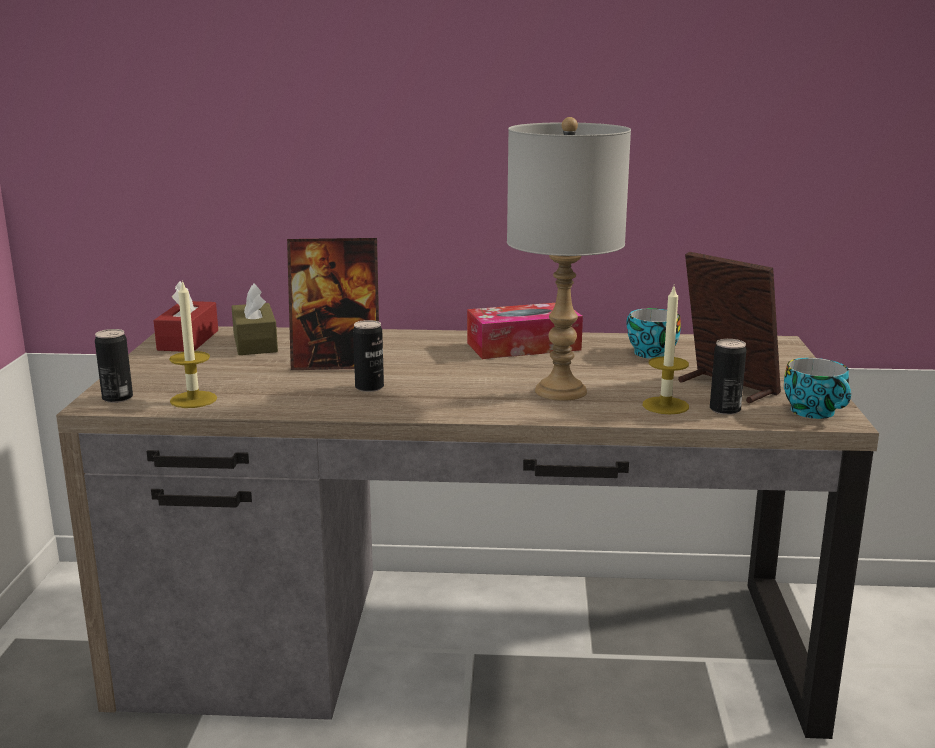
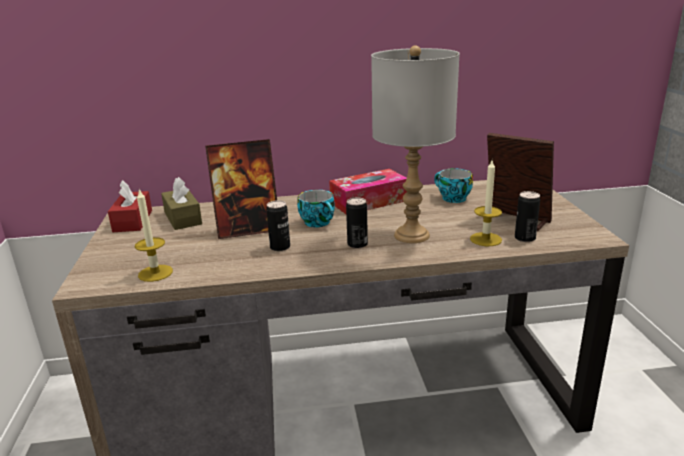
camera: 10 degrees left, 5 degrees up
can [95,329,133,403] -> can moved to [346,197,368,249]
cup [784,358,851,419] -> cup moved to [297,190,335,227]

